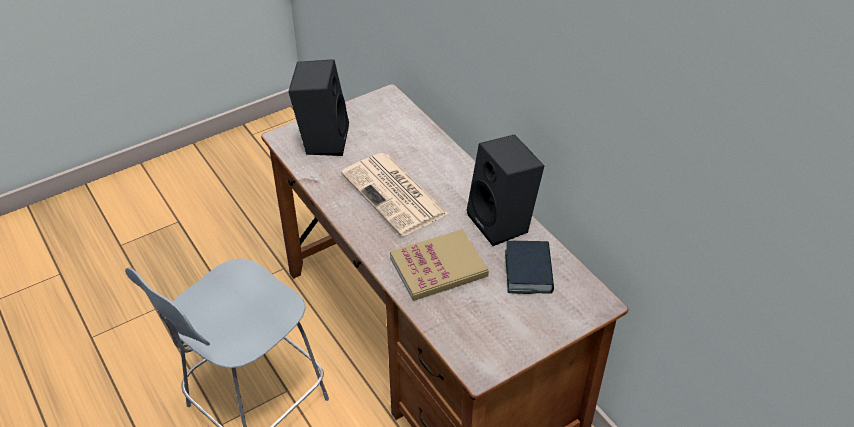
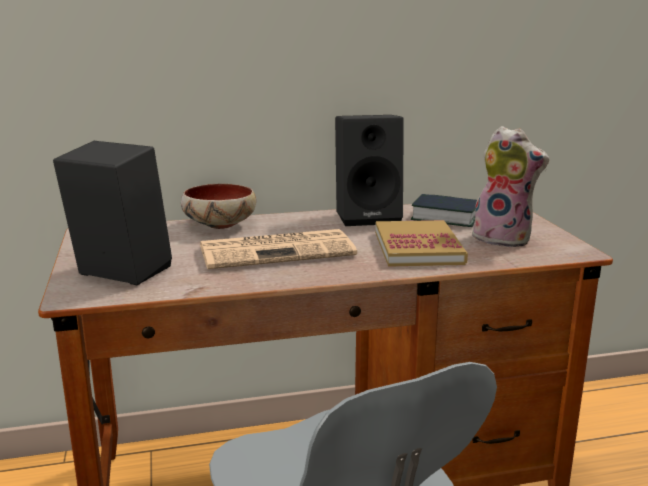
camera: 70 degrees left, 25 degrees down
none -> bowl [181,183,256,229]
none -> plush toy [472,126,549,248]

